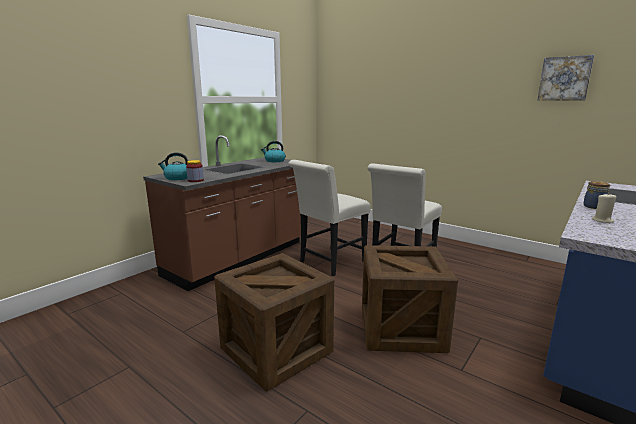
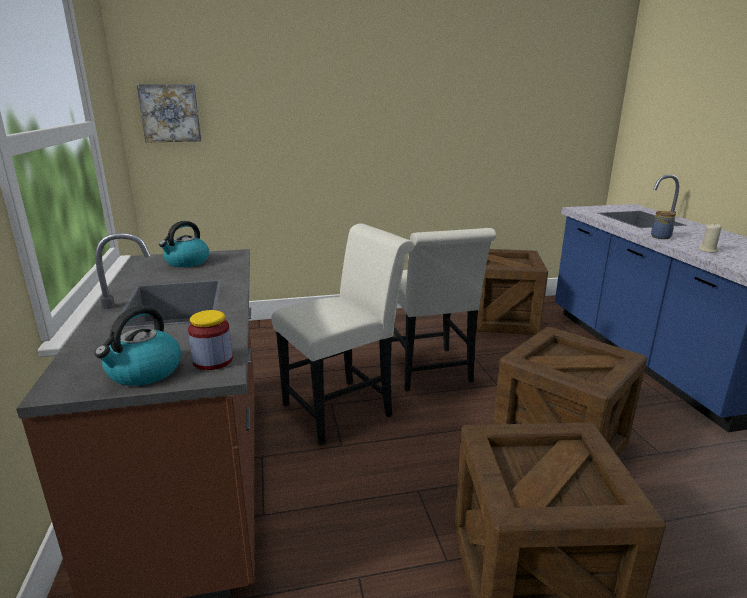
camera: 50 degrees left, 5 degrees up
white chair [288,160,371,276] -> white chair turned 120 degrees counterclockwise [272,223,414,445]
picture [538,55,594,100] -> picture moved to [136,84,202,142]
none -> crate [476,249,548,335]

